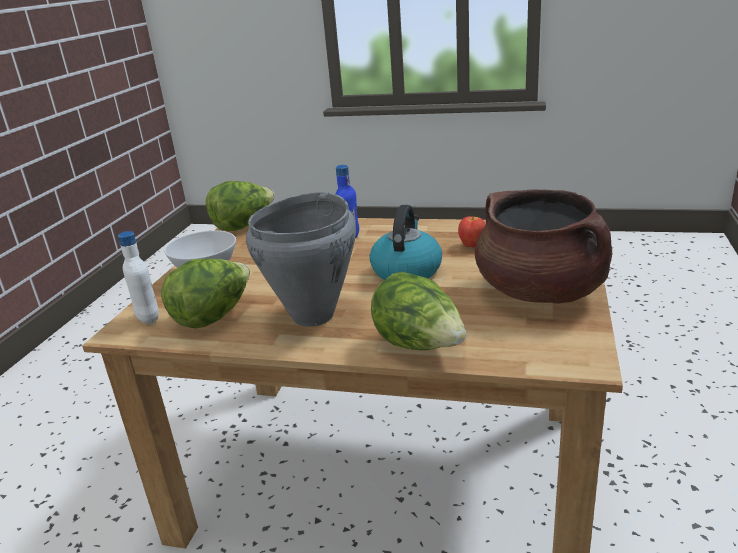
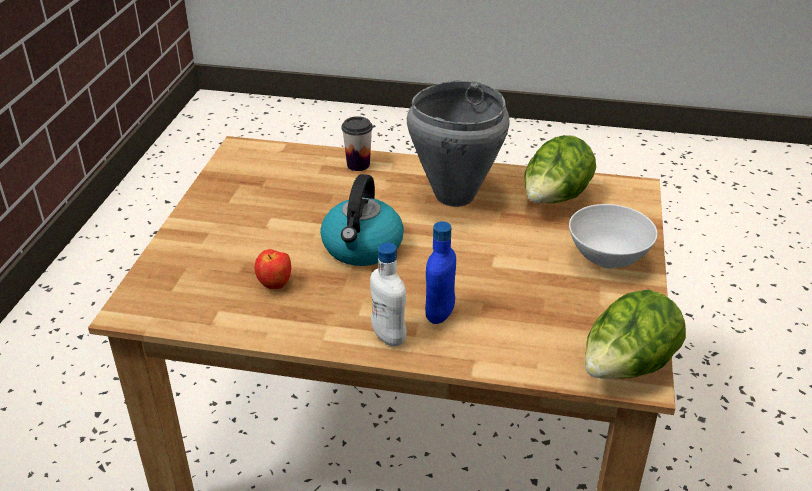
camera: 175 degrees right, 10 degrees up
white bottle [118,231,159,324] -> white bottle moved to [370,242,406,346]
lettuce [371,272,466,350] -> cup [342,116,373,171]
brown cooking pot [475,189,612,304] -> none

